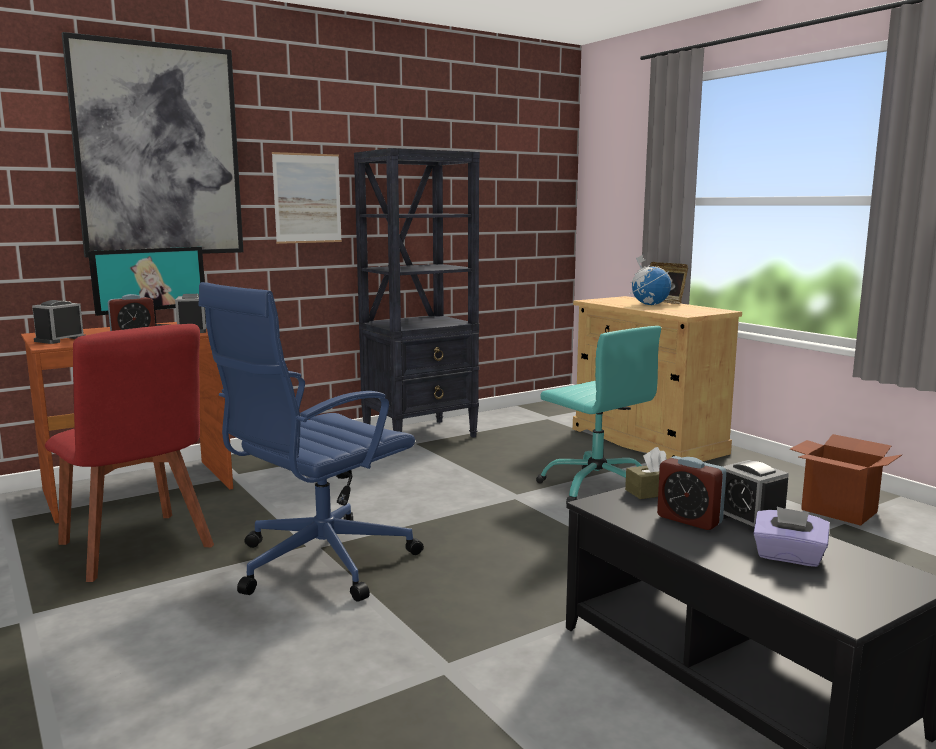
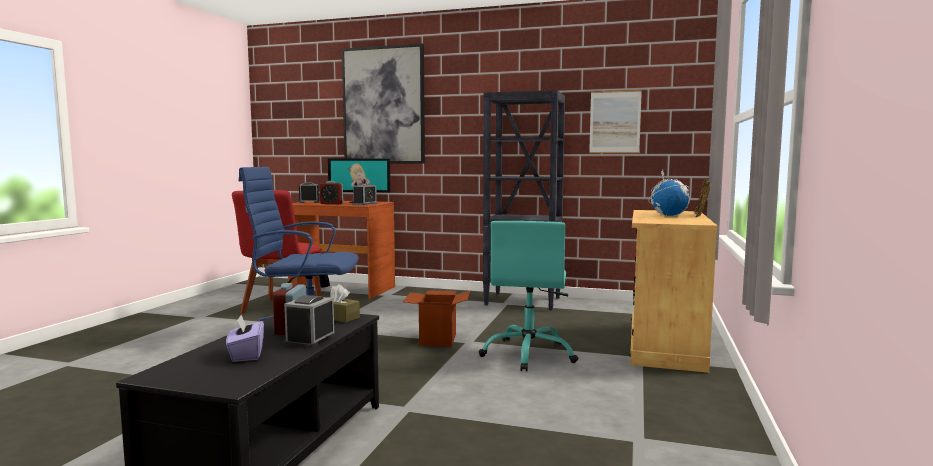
camera: 50 degrees right, 5 degrees down
picture [272,152,342,244] -> picture moved to [589,90,642,153]
cardboard box [790,434,902,526] -> cardboard box moved to [403,291,470,346]

